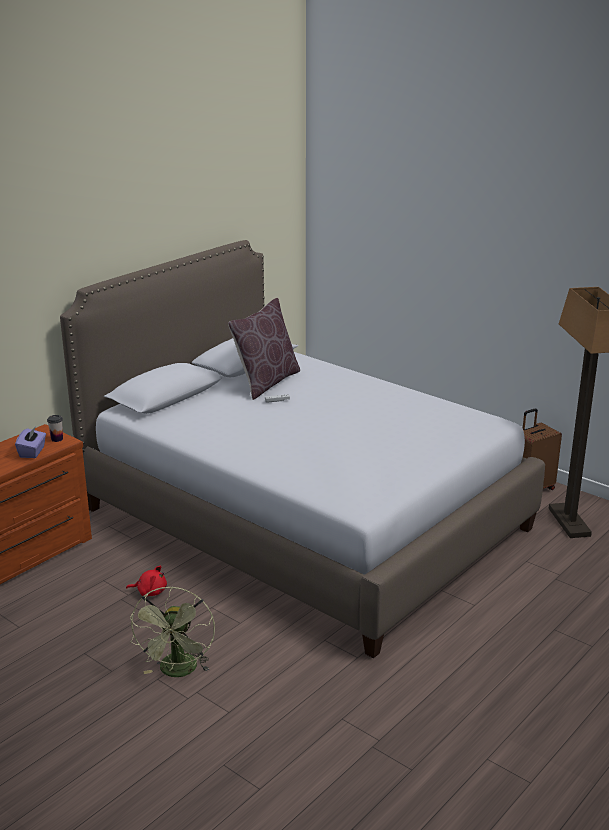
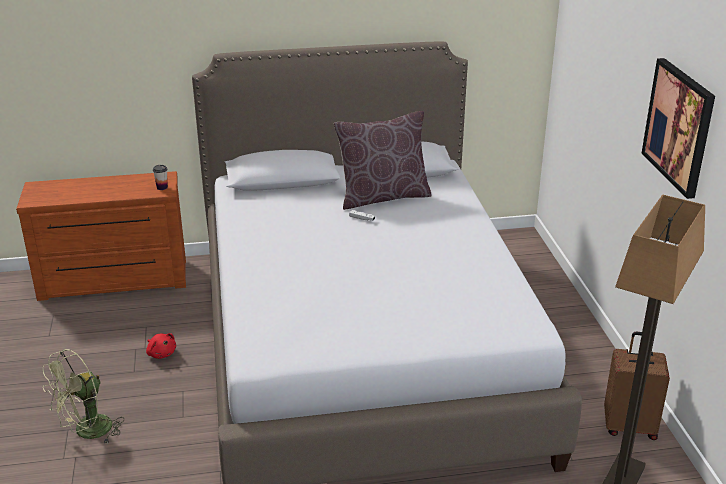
camera: 40 degrees right, 5 degrees up
purple tissue box [15,426,46,458] -> none
none -> picture [641,58,715,199]

